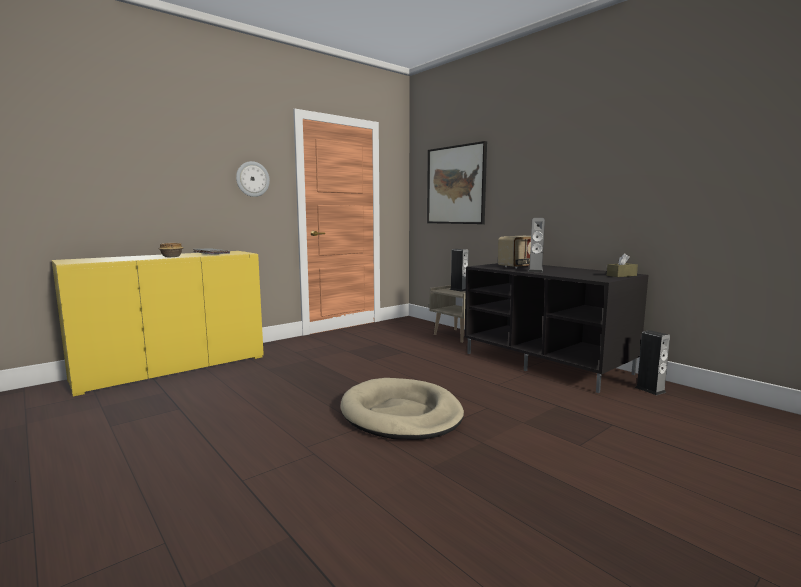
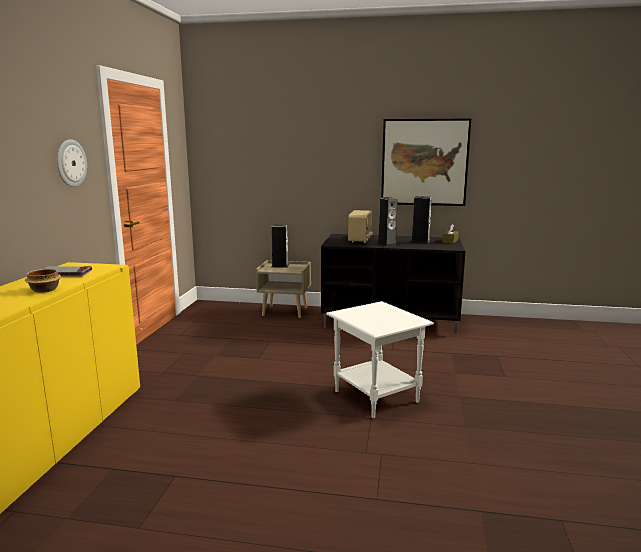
camera: 40 degrees left, 5 degrees up
beige dog bed [340,378,464,440] -> white side table [326,301,434,418]
picture [427,141,487,224] -> picture moved to [381,118,471,206]
speaker [635,330,670,395] -> speaker moved to [411,196,432,244]

